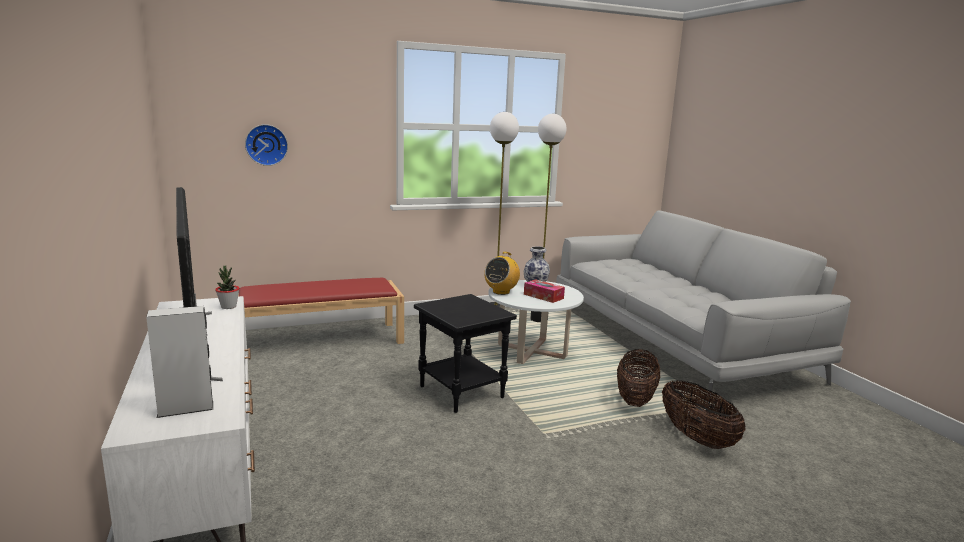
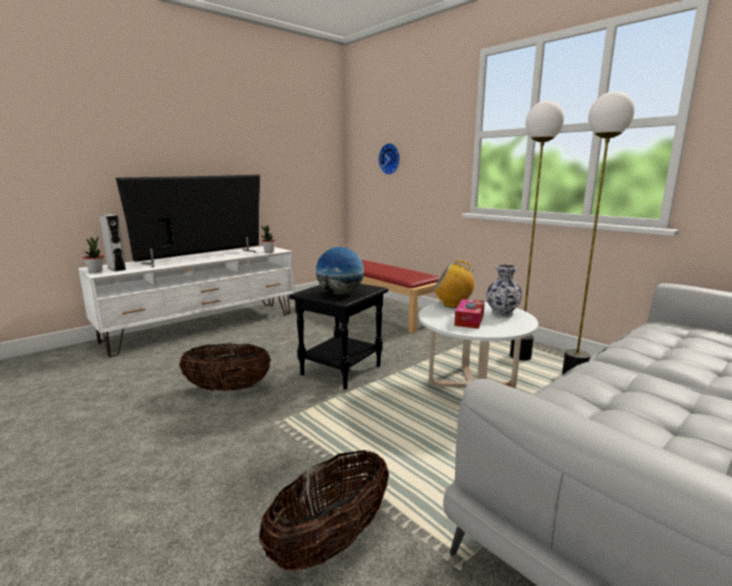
camera: 70 degrees right, 0 degrees up
basket [617,349,660,407] -> basket moved to [179,344,271,391]
none -> potted plant [83,237,104,273]
none -> globe [316,247,364,295]

